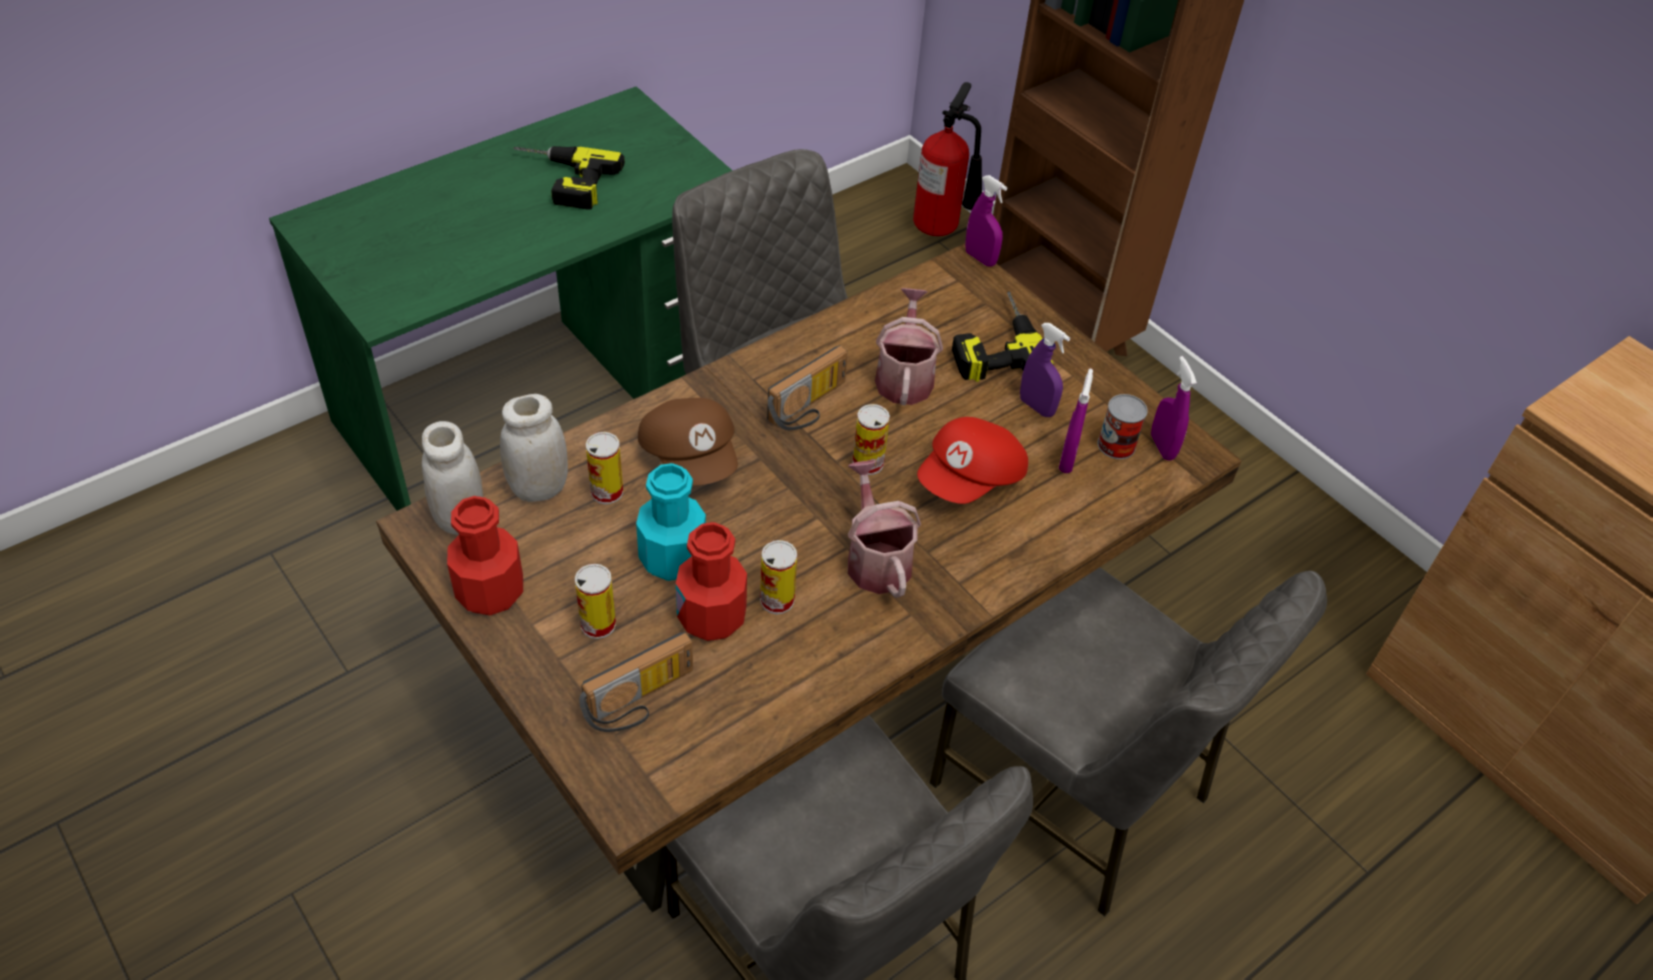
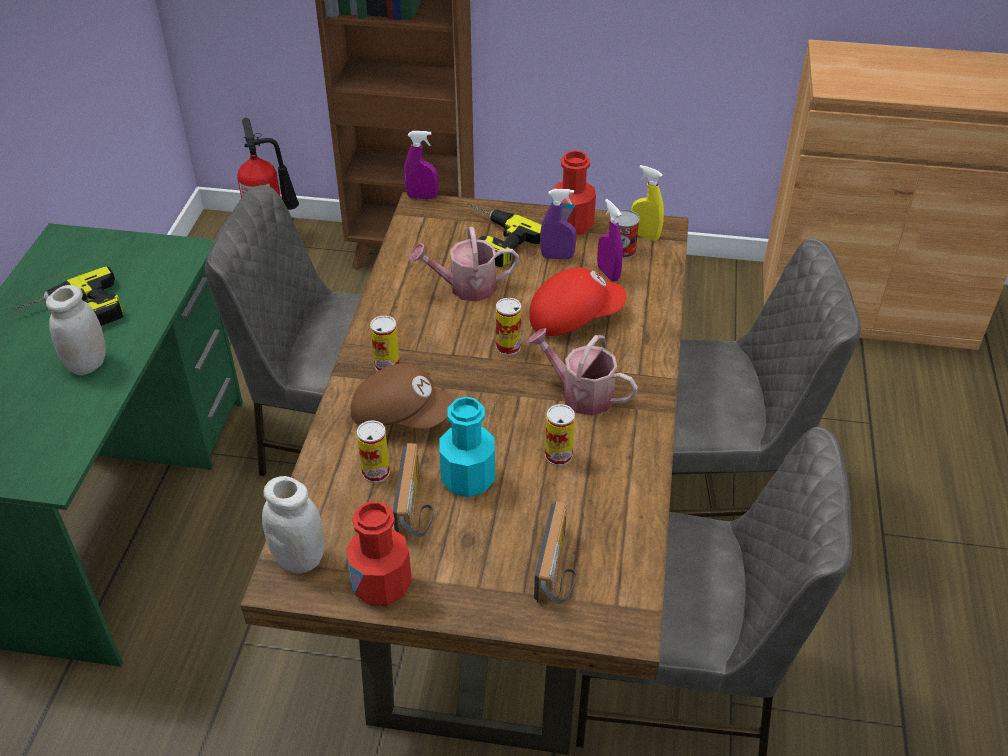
camera: 40 degrees left, 5 degrees down
white jar [500,394,568,502] -> white jar moved to [46,285,106,376]
can [575,564,616,639] -> can moved to [370,315,400,371]
red bottle [676,522,747,641] -> red bottle moved to [552,150,596,235]
radio [767,345,848,430] -> radio moved to [393,443,434,539]
watering can [875,288,943,405] -> watering can turned 60 degrees counterclockwise [408,227,519,301]
red cap [917,417,1028,504] -> red cap turned 105 degrees counterclockwise [529,267,627,336]
purple spray bottle [1151,356,1197,460] -> yellow spray bottle [631,165,664,241]

